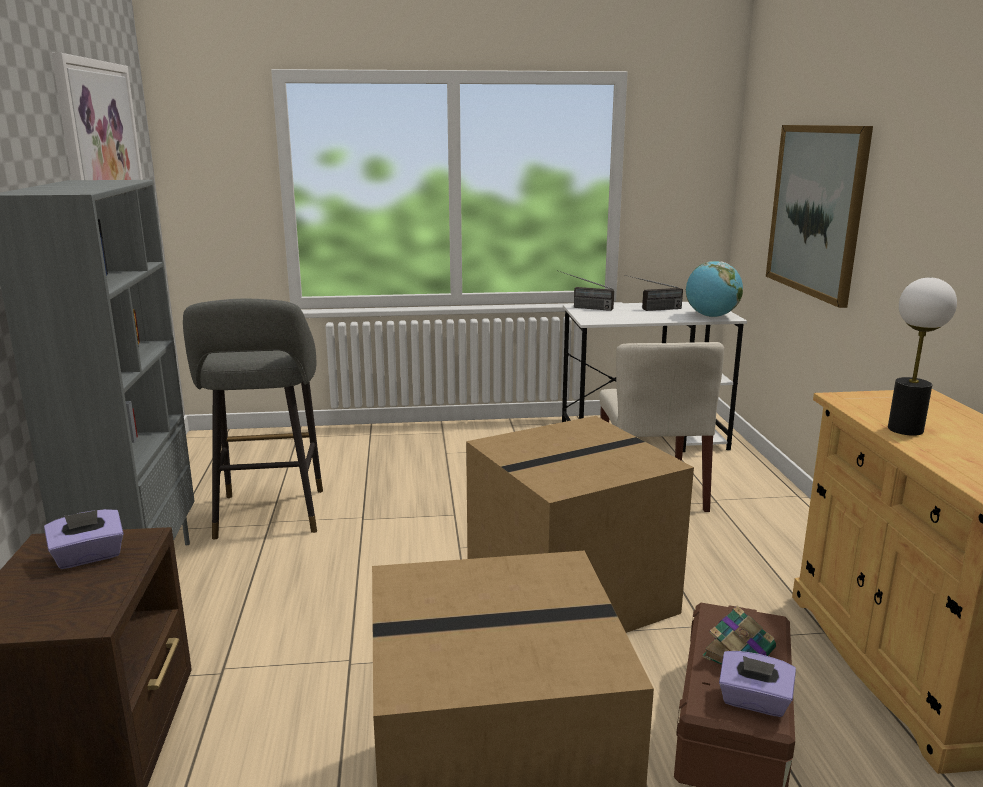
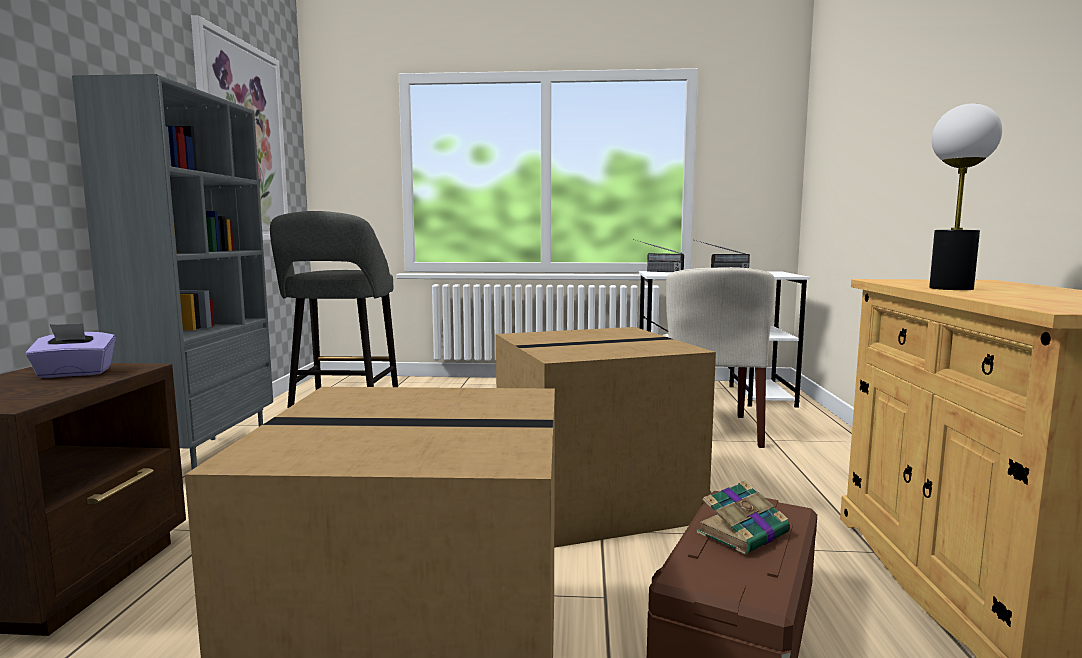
camera: 10 degrees right, 10 degrees down
globe [686,261,743,317] -> none
purple tissue box [719,651,796,717] -> none
picture [766,125,873,308] -> none

